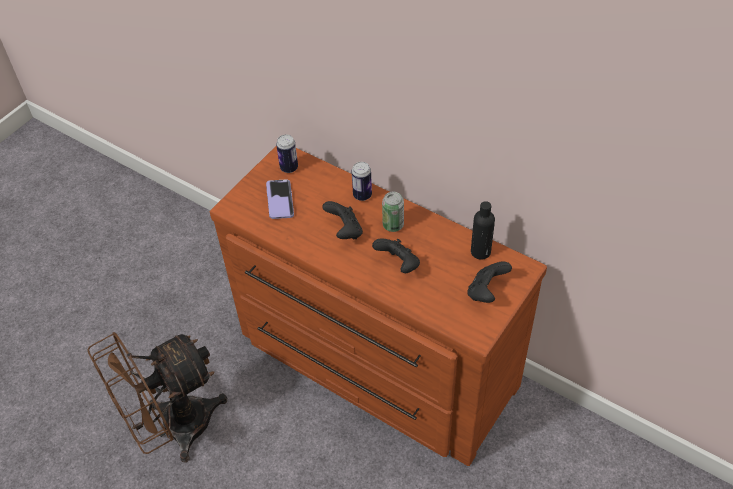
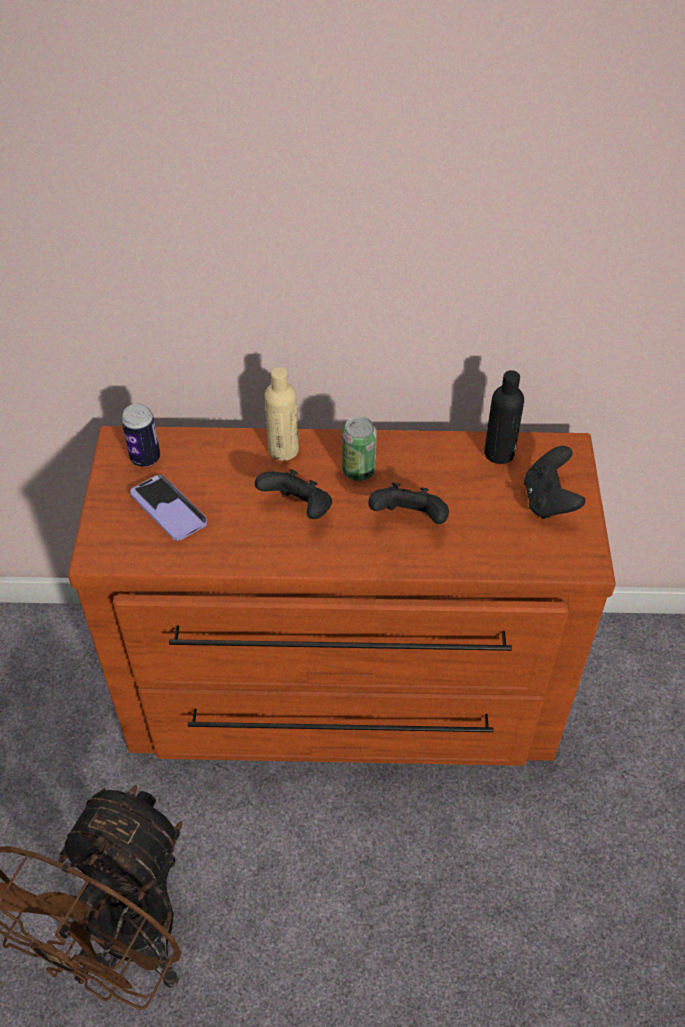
camera: 35 degrees left, 0 degrees up
can [352,162,372,201] -> beige bottle [264,367,299,461]

